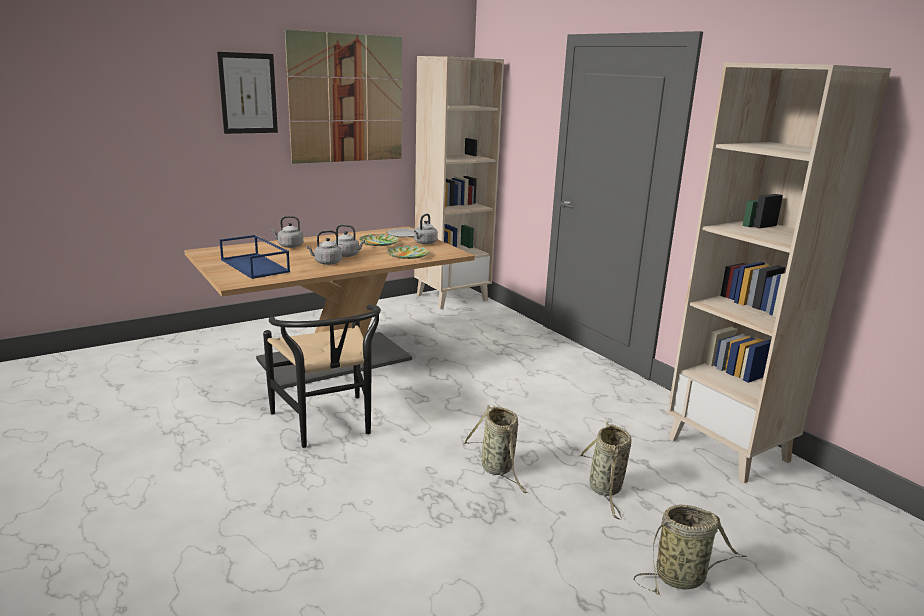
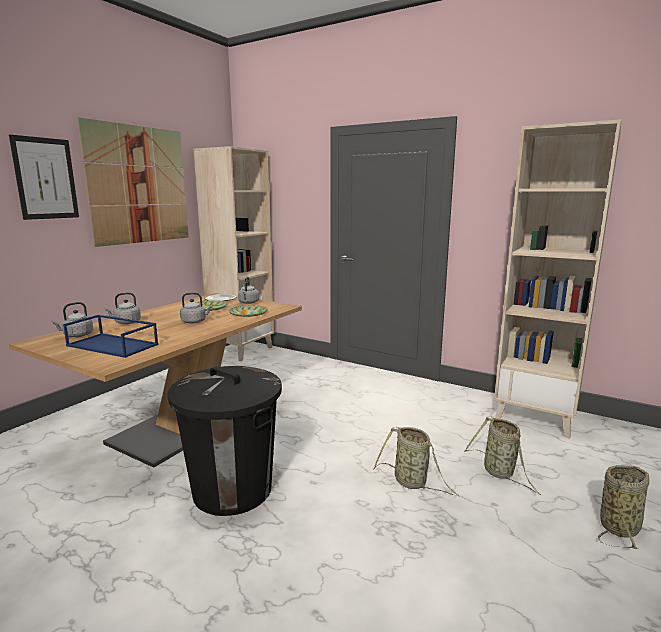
camera: 25 degrees left, 5 degrees down
black chair [263,304,381,448] -> black trash can [167,366,282,516]
grey kettle [306,230,342,265] -> grey kettle moved to [51,302,93,337]

